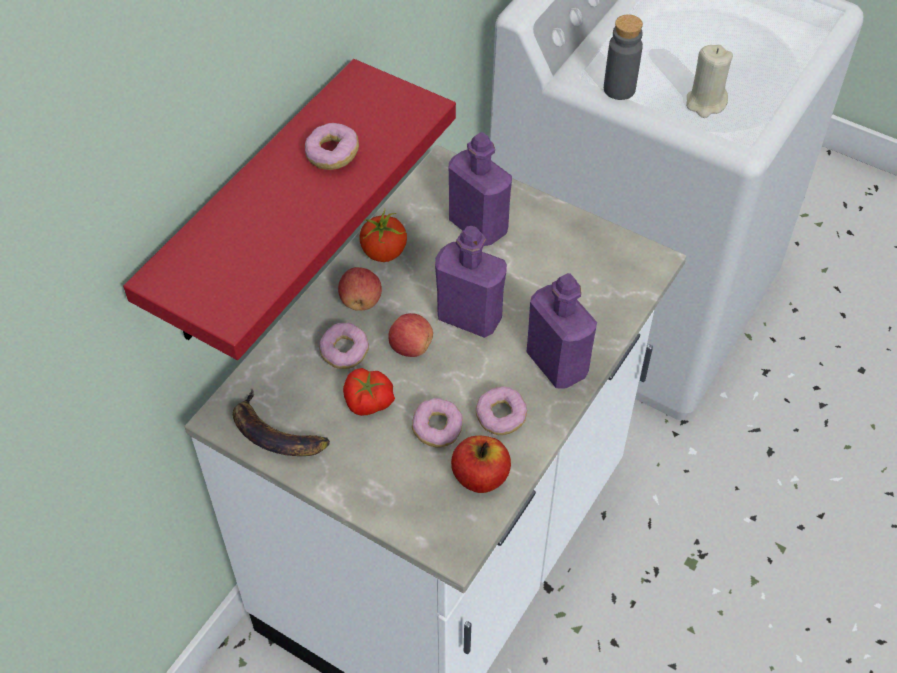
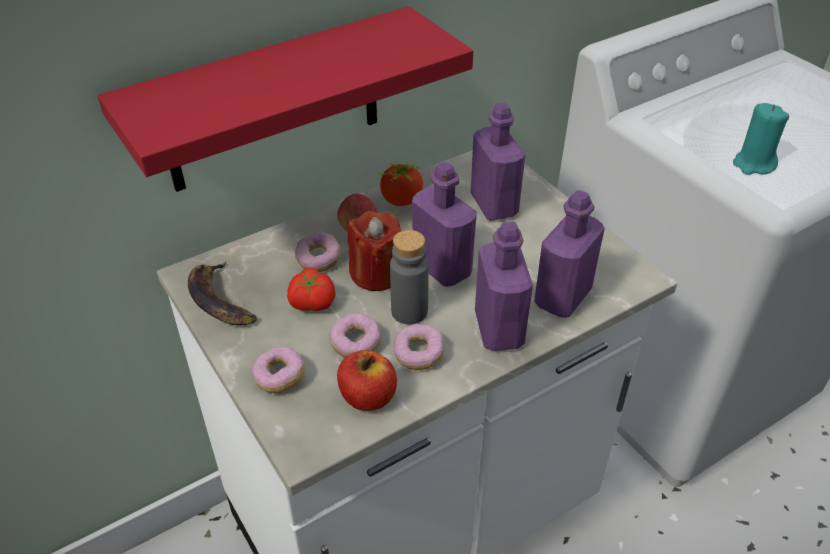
camera: 25 degrees right, 10 degrees down
donut [305,123,359,170] -> donut moved to [252,347,305,393]
apple [388,313,433,357] -> red candle [347,211,401,291]
grey bottle [604,14,643,100] -> grey bottle moved to [390,230,429,325]
beige candle [686,45,733,118] -> turquoise candle [733,103,789,175]
none -> purple bottle [534,190,605,318]

